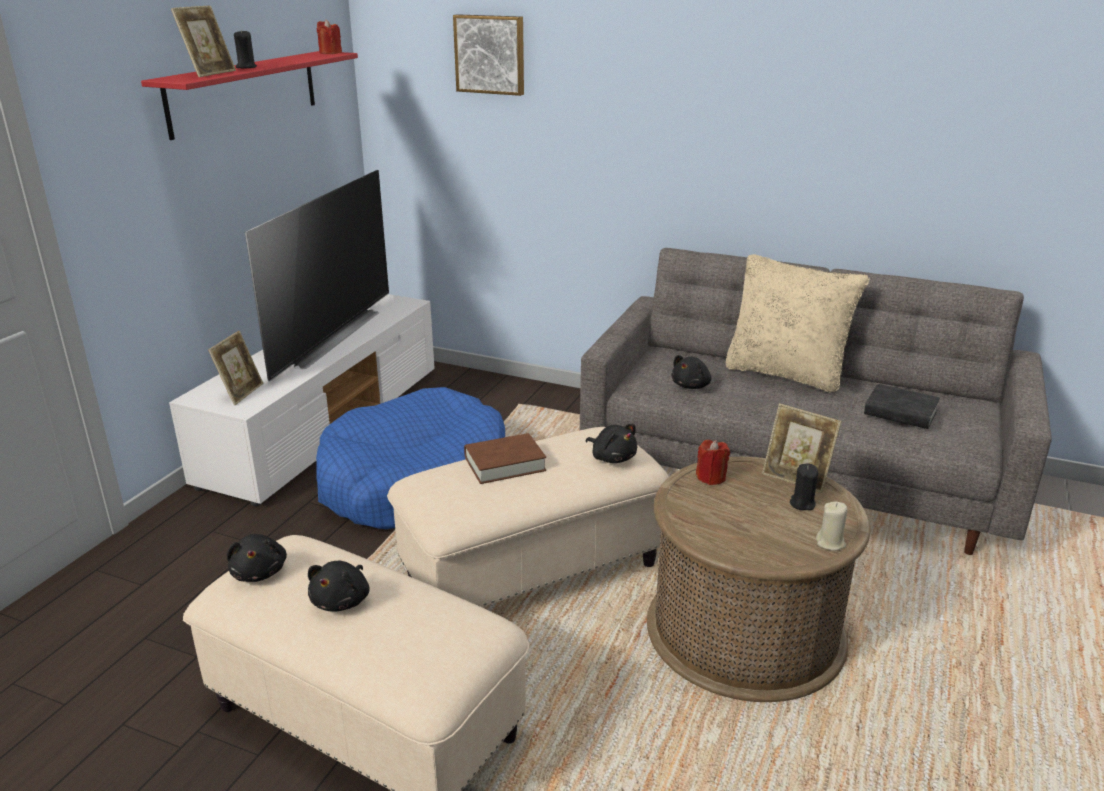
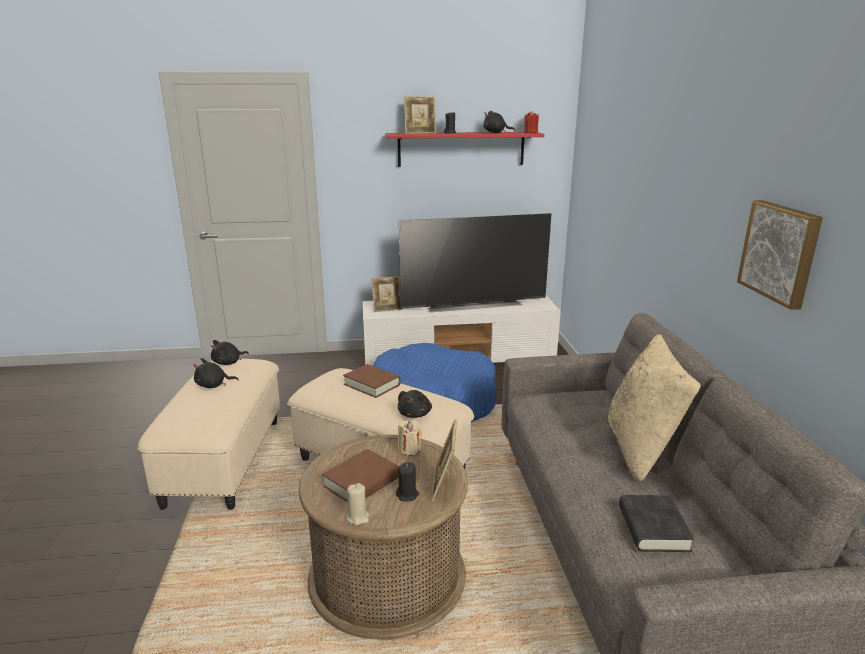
camera: 60 degrees right, 5 degrees down
picture [453,14,524,96] -> picture moved to [737,200,823,310]
black plush toy [671,355,711,389] -> black plush toy moved to [483,111,515,133]
red candle [696,440,730,485] -> beige candle [398,420,422,456]
none -> brown book [322,449,399,502]

